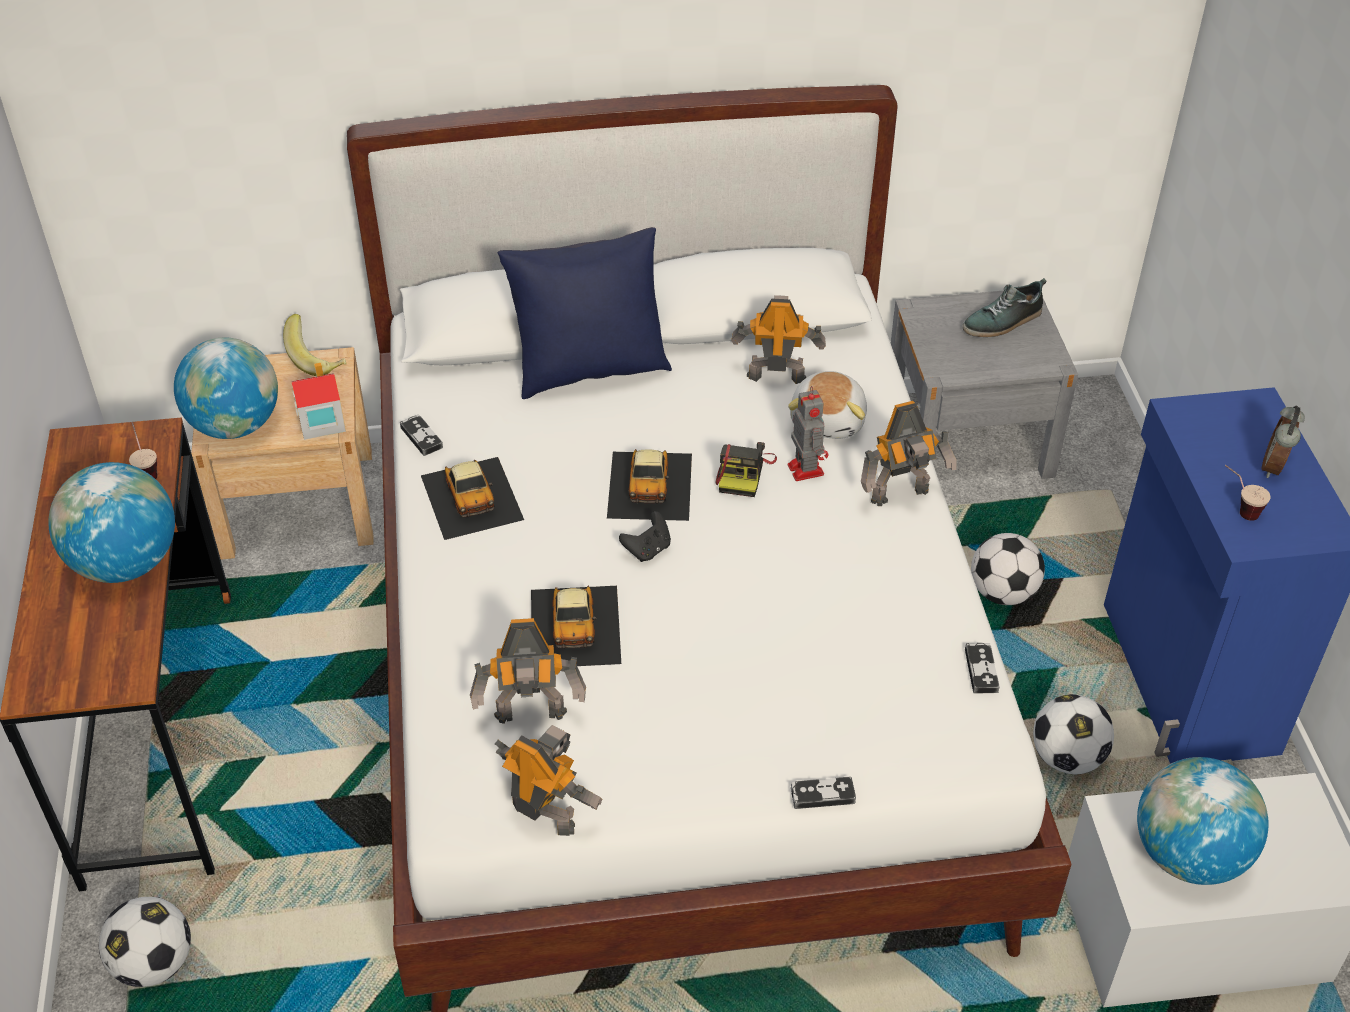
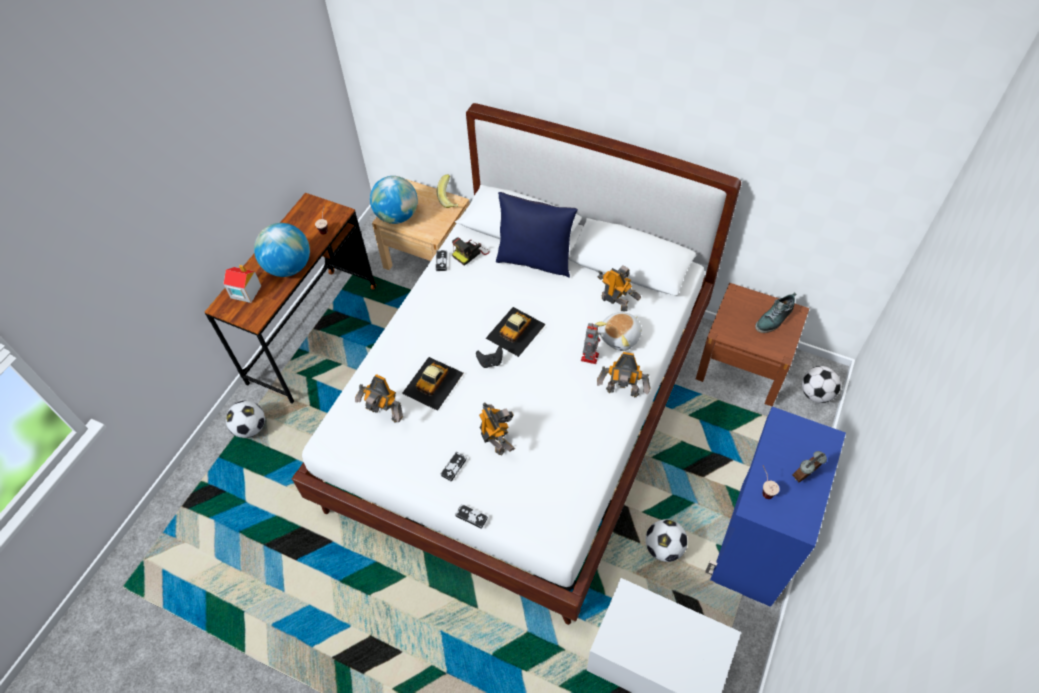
camera: 35 degrees right, 10 degrees up
toy house [291,363,346,440] -> toy house moved to [223,265,261,303]
toy car [421,457,524,540] -> none
toy robot [495,725,603,836] -> toy robot moved to [479,403,515,455]
camera [715,442,777,497] -> camera moved to [452,237,490,266]
grey nightstand [891,291,1078,479] -> brown nightstand [696,283,809,406]
shoe [962,278,1046,337] -> shoe turned 45 degrees counterclockwise [755,292,796,333]
game controller [965,643,1000,694] -> game controller moved to [441,452,467,481]
football [971,533,1045,605] -> football moved to [802,366,841,403]
globe [1137,757,1268,885] -> none

